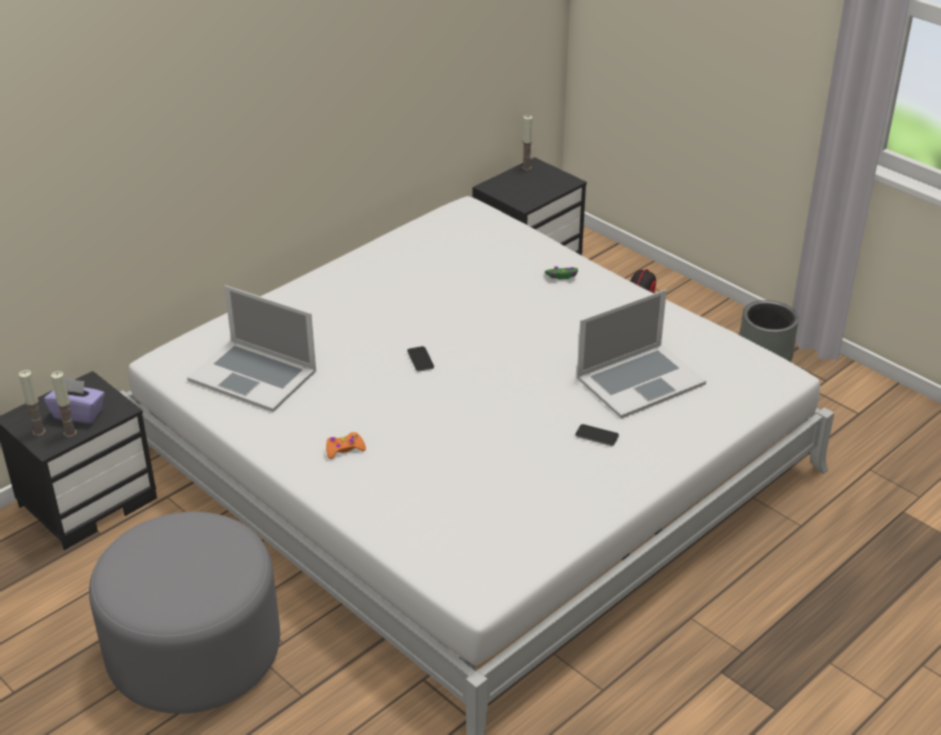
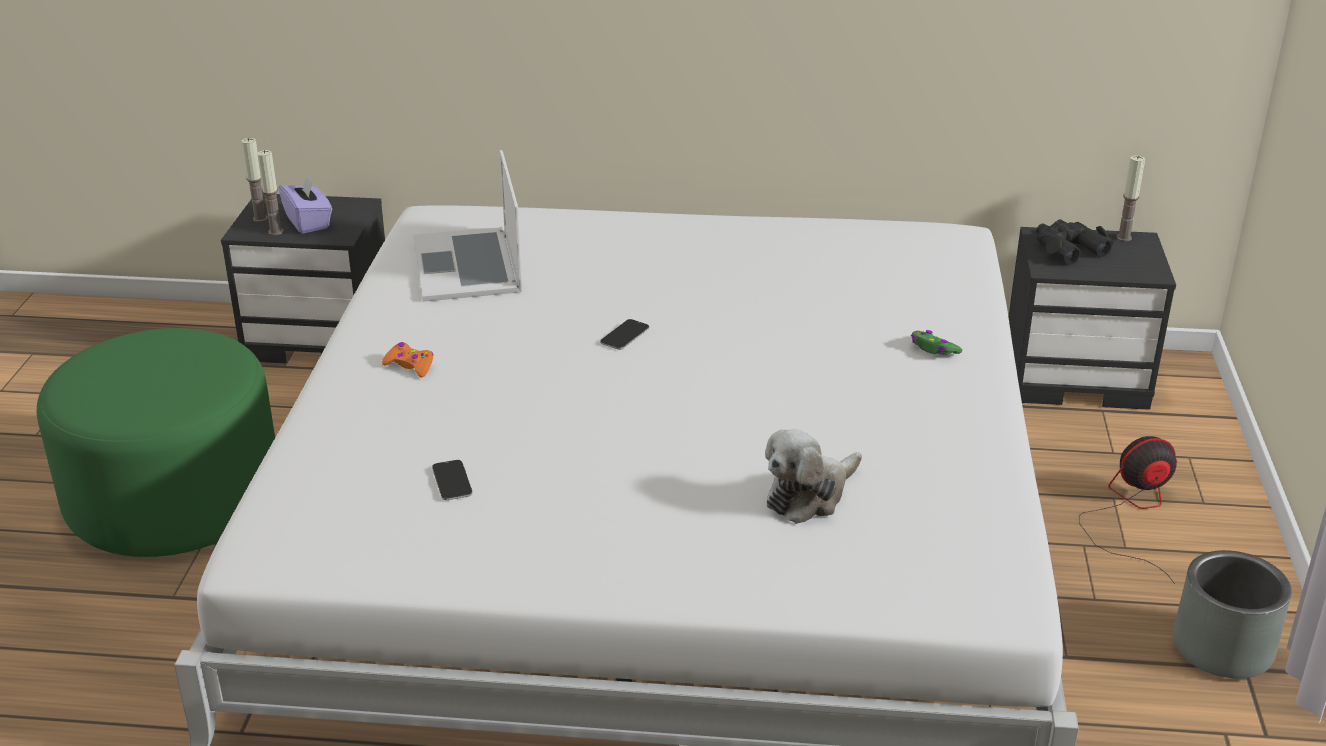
camera: 50 degrees right, 5 degrees down
grey ottoman [89,512,280,714] -> green ottoman [37,328,275,557]
phone [575,424,619,446] -> phone moved to [432,460,473,500]
laptop [577,289,706,419] -> plush toy [765,429,862,524]
none -> black binoculars [1036,219,1114,265]

